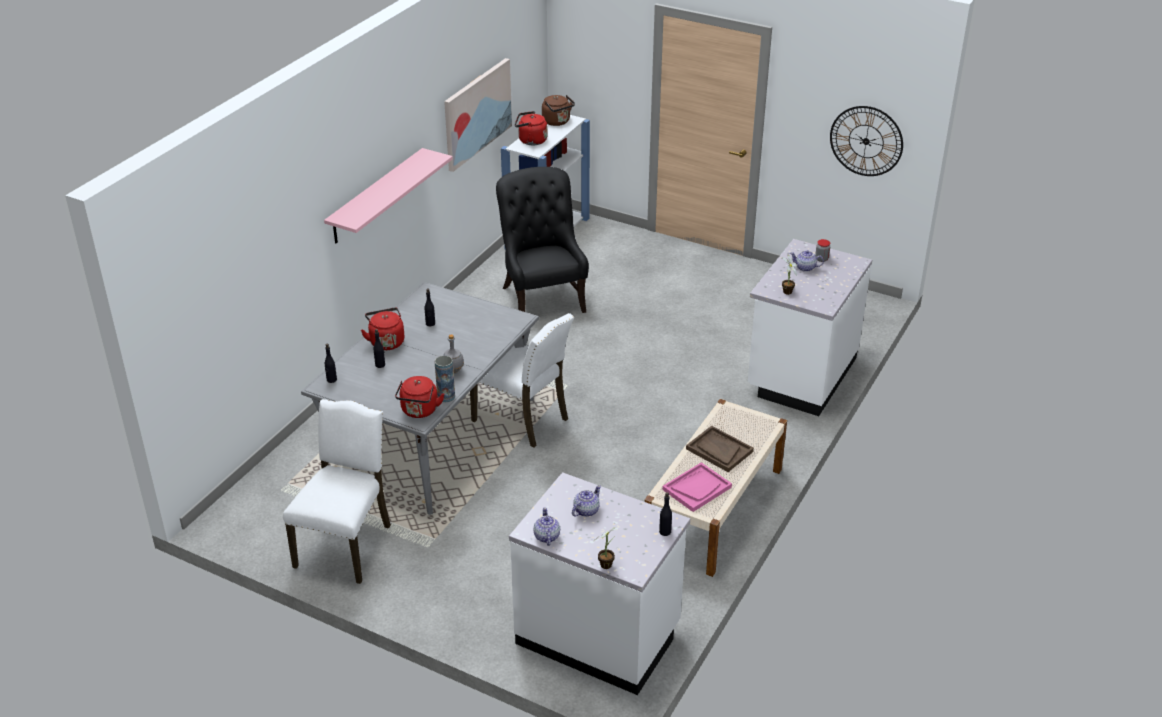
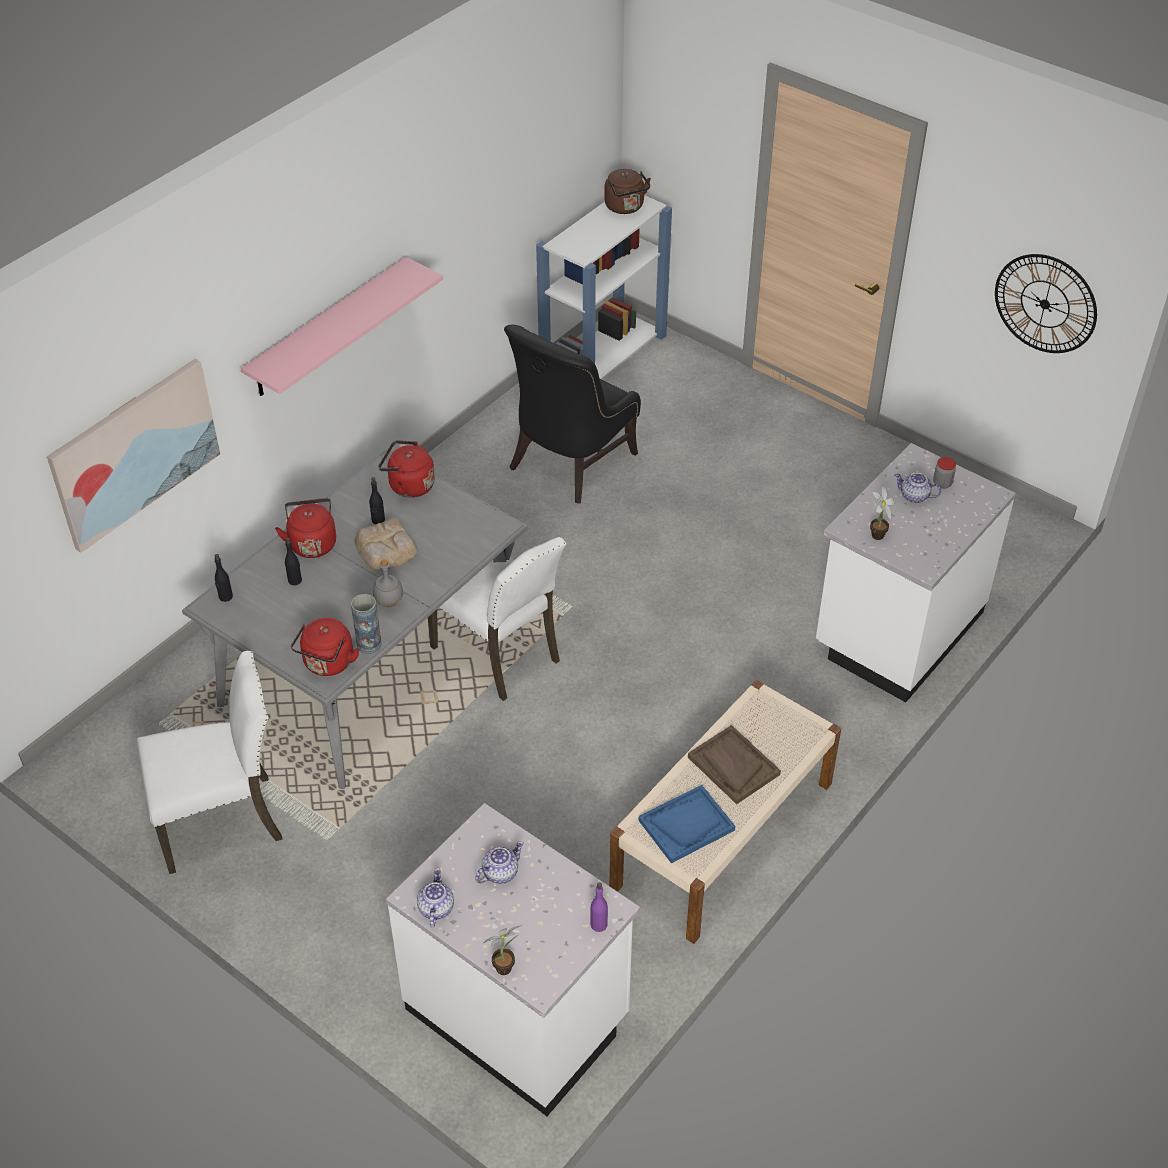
camera: 10 degrees right, 10 degrees up
white chair [283,399,391,584] -> white chair turned 45 degrees clockwise [137,651,283,874]
picture [444,58,512,172] -> picture moved to [47,359,220,553]
black chair [496,167,589,313] -> black chair turned 135 degrees counterclockwise [504,325,641,504]
red kettle [515,111,548,145] -> red kettle moved to [378,440,435,498]
black bottle [659,492,672,536] -> purple bottle [591,883,608,932]
pink tray [662,462,732,512] -> blue tray [639,785,735,863]
none -> bread [355,518,418,570]

